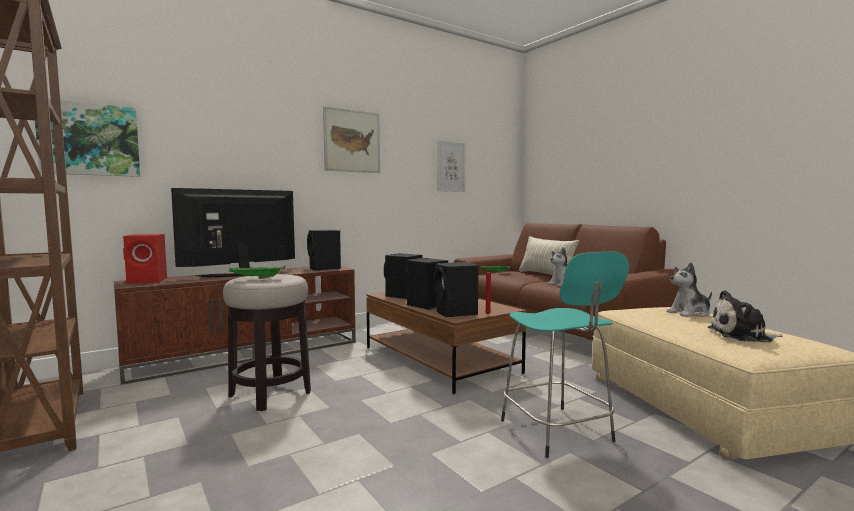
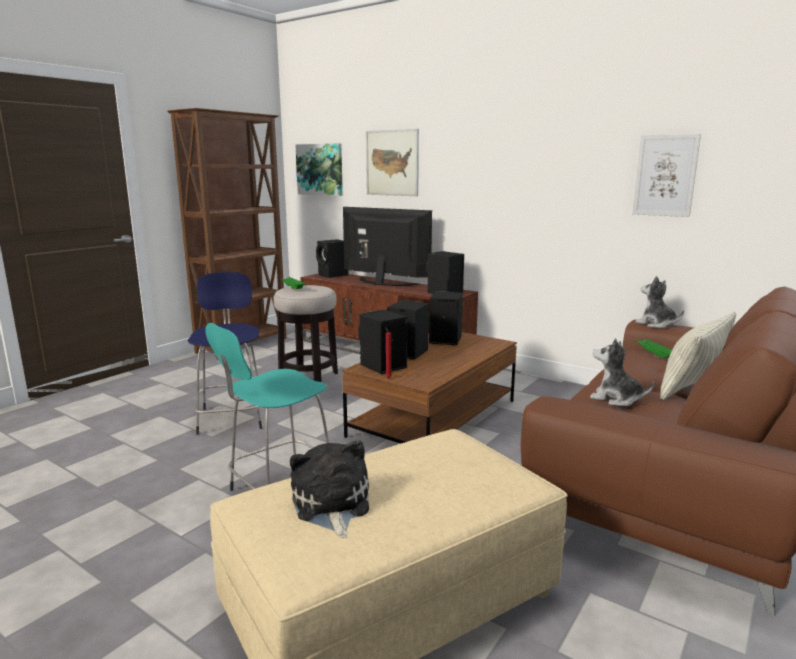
camera: 70 degrees right, 10 degrees up
red speaker [123,234,167,284] -> black speaker [316,239,349,278]
picture [323,106,380,173] -> picture moved to [366,129,419,196]
plush toy [667,262,712,317] -> plush toy moved to [635,276,684,328]
none -> blue stool [188,272,262,435]

